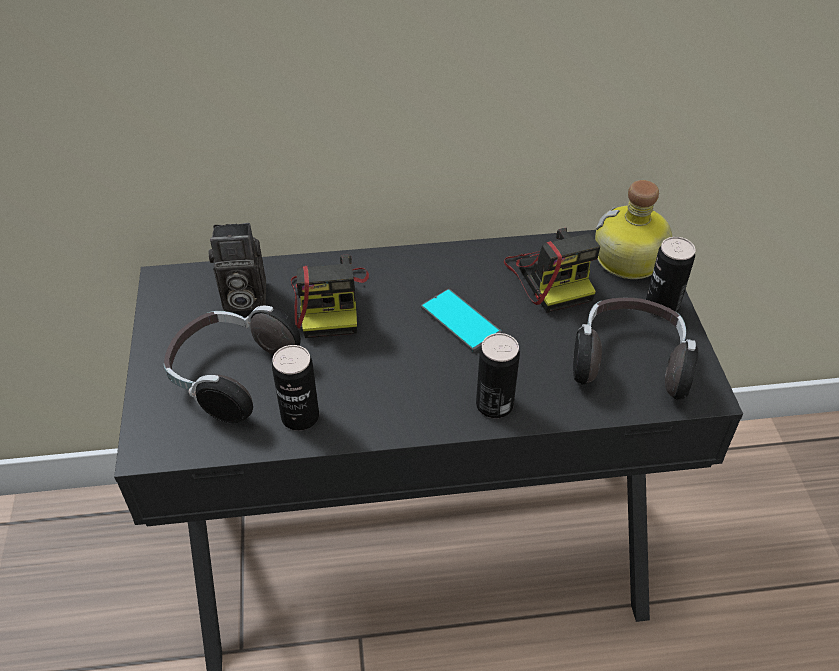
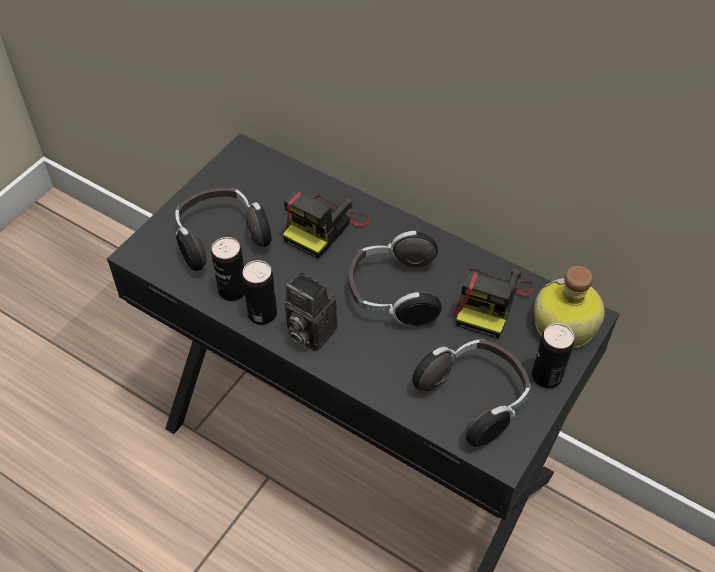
camera: 40 degrees right, 5 degrees up
camera [209,223,266,312] -> camera moved to [285,272,337,352]
phone [421,289,502,352] -> headphones [349,231,442,327]
can [476,333,520,418] -> can moved to [242,260,277,325]

